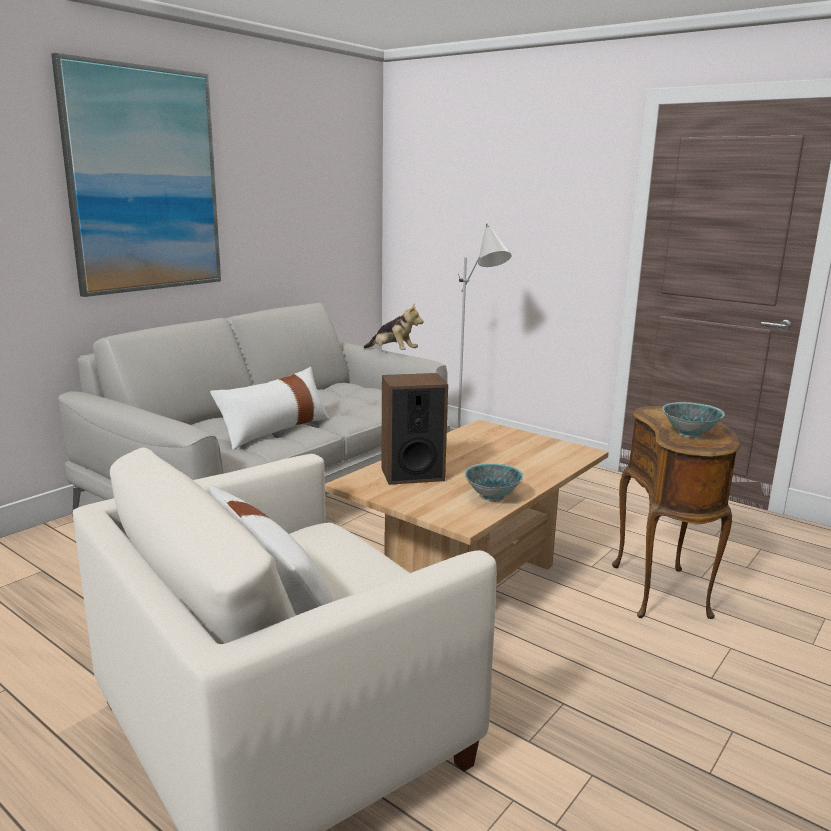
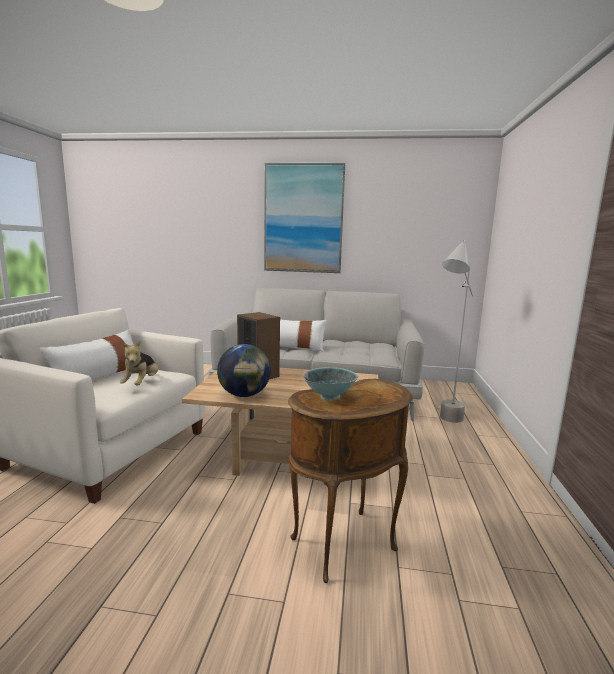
camera: 60 degrees right, 5 degrees down
plush toy [364,304,424,350] -> plush toy moved to [120,341,158,386]
bowl [464,463,524,502] -> globe [217,344,271,397]

